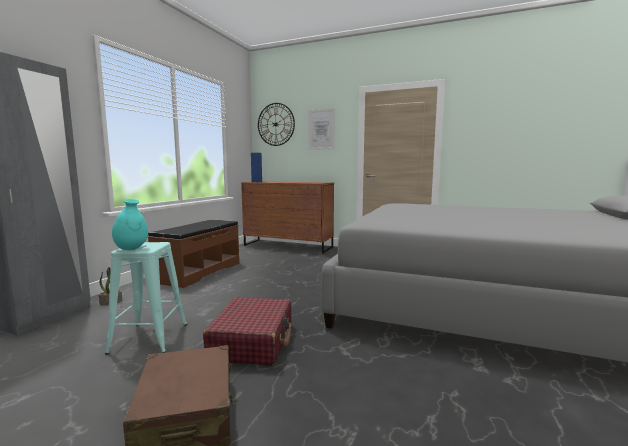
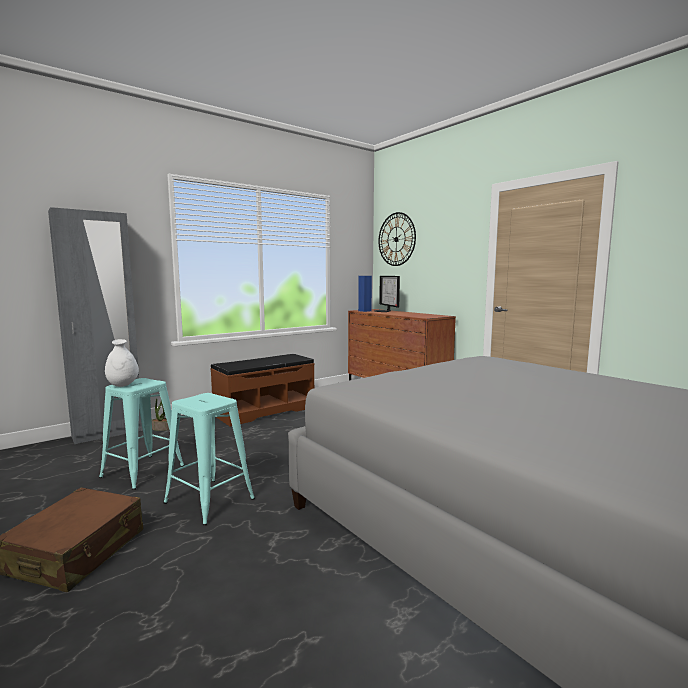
camera: 30 degrees right, 0 degrees up
turquoise vase [112,199,148,250] -> white vase [105,339,139,387]
red suitcase [203,297,291,366] -> turquoise stool [163,393,255,526]
picture [308,108,335,150] -> none
none -> monitor [374,276,400,312]

